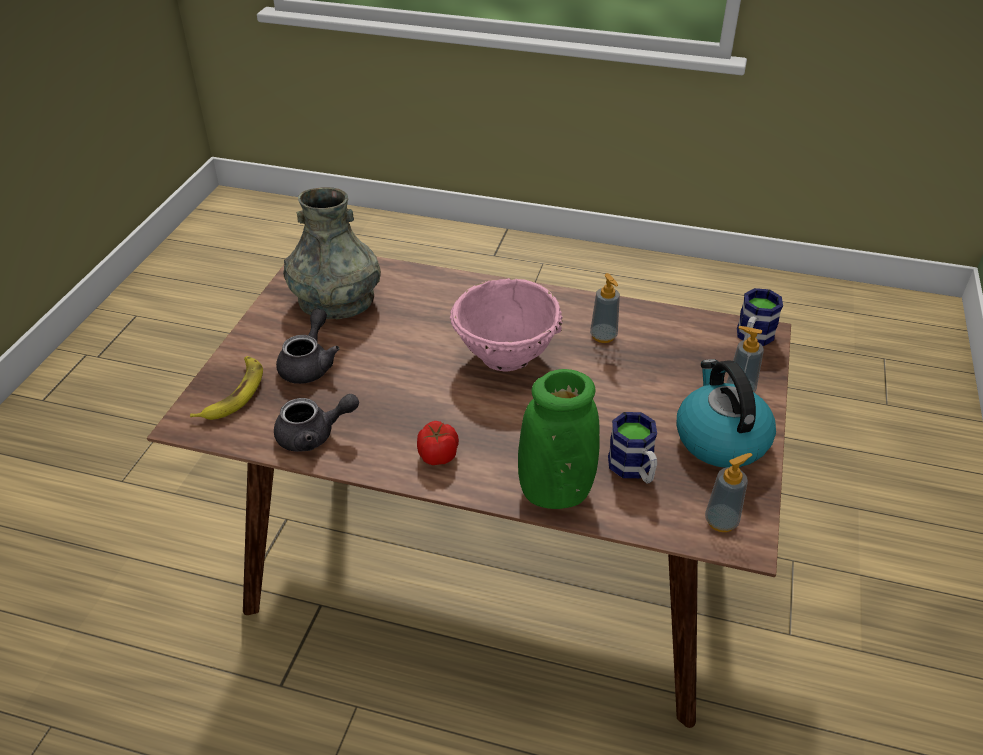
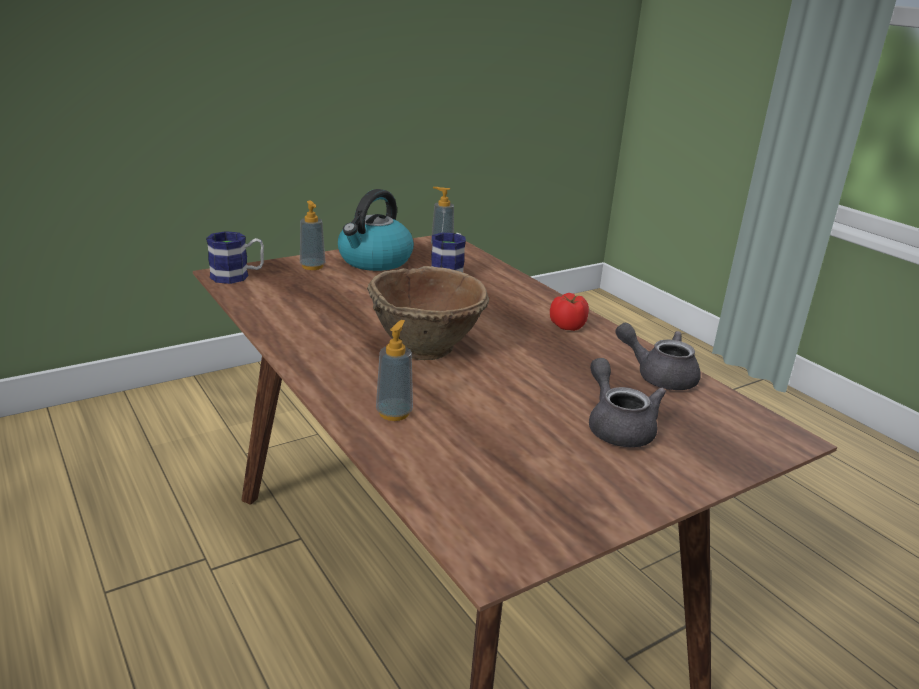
camera: 140 degrees left, 15 degrees down
banana [190,356,263,420] -> none
grey teapot [276,308,340,384] -> grey teapot turned 105 degrees clockwise [589,358,666,447]
grey vase [283,187,381,319] -> none
pink bowl [450,278,563,371] -> brown bowl [367,266,489,360]
green vase [518,369,600,509] -> none
soap dispenser [590,273,620,343] -> soap dispenser moved to [376,320,413,421]

